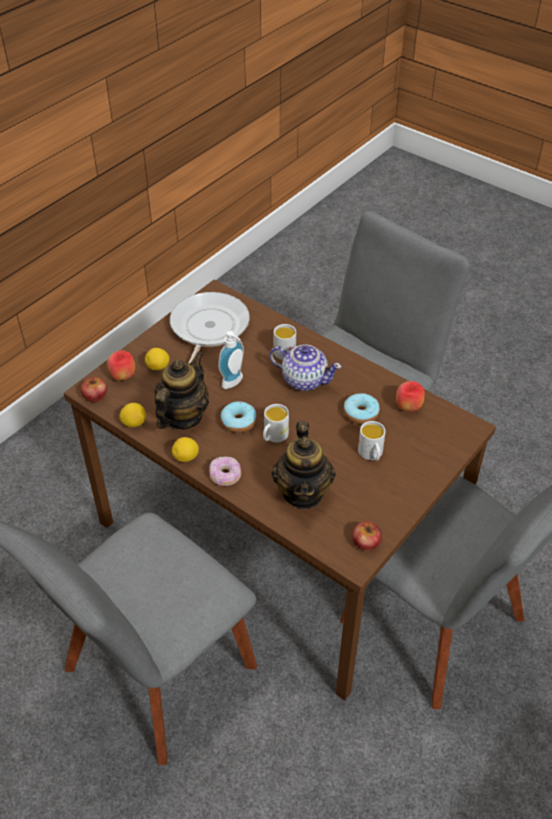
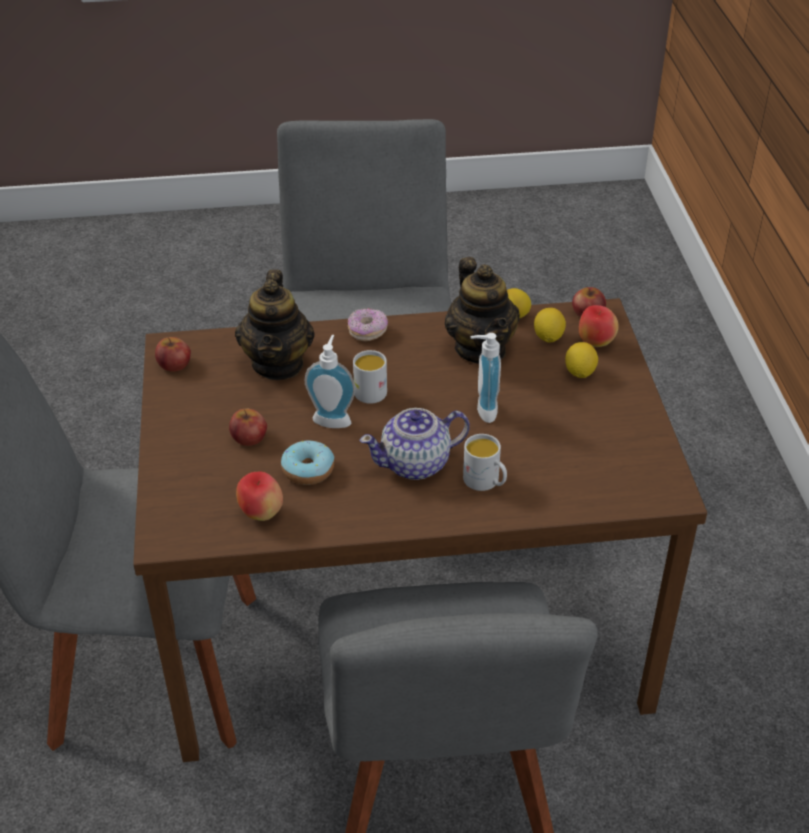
camera: 135 degrees right, 5 degrees down
frying pan [170,292,250,364] -> none
lemon [172,437,199,462] -> lemon moved to [534,308,566,342]
donut [221,401,257,433] -> none
teapot [272,421,335,509] -> teapot turned 135 degrees counterclockwise [235,270,315,380]
white mug [358,421,386,461] -> apple [229,409,267,446]
none -> soap dispenser [305,335,356,428]

